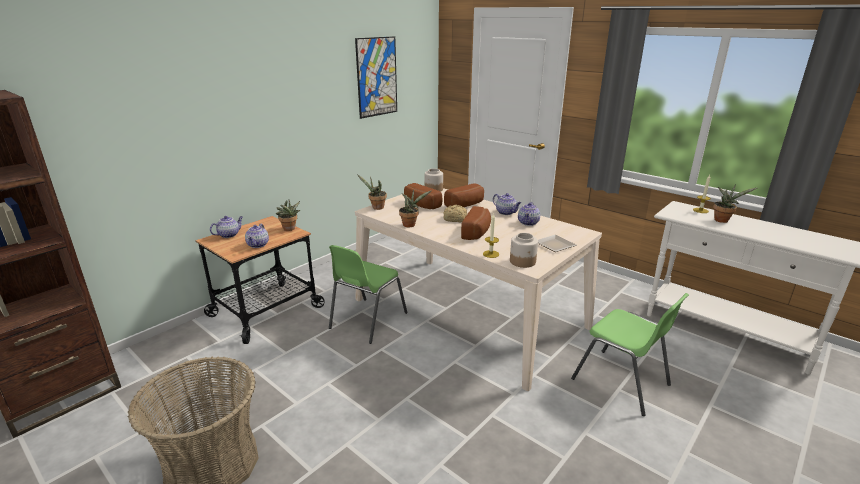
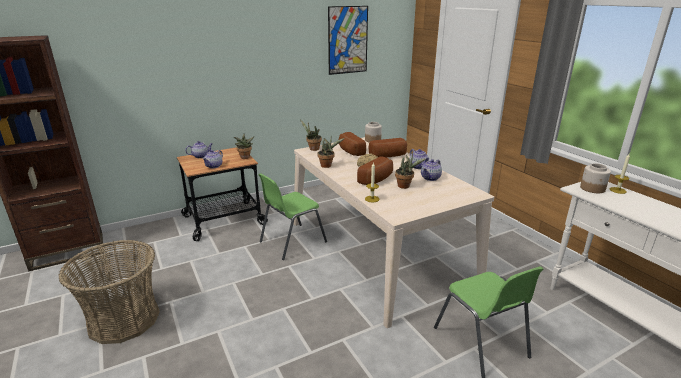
camera: 20 degrees right, 0 degrees up
jar [510,233,538,268] -> jar moved to [580,163,611,193]
plate [538,235,576,252] -> none
potted plant [713,184,757,223] -> potted plant moved to [395,154,426,189]

